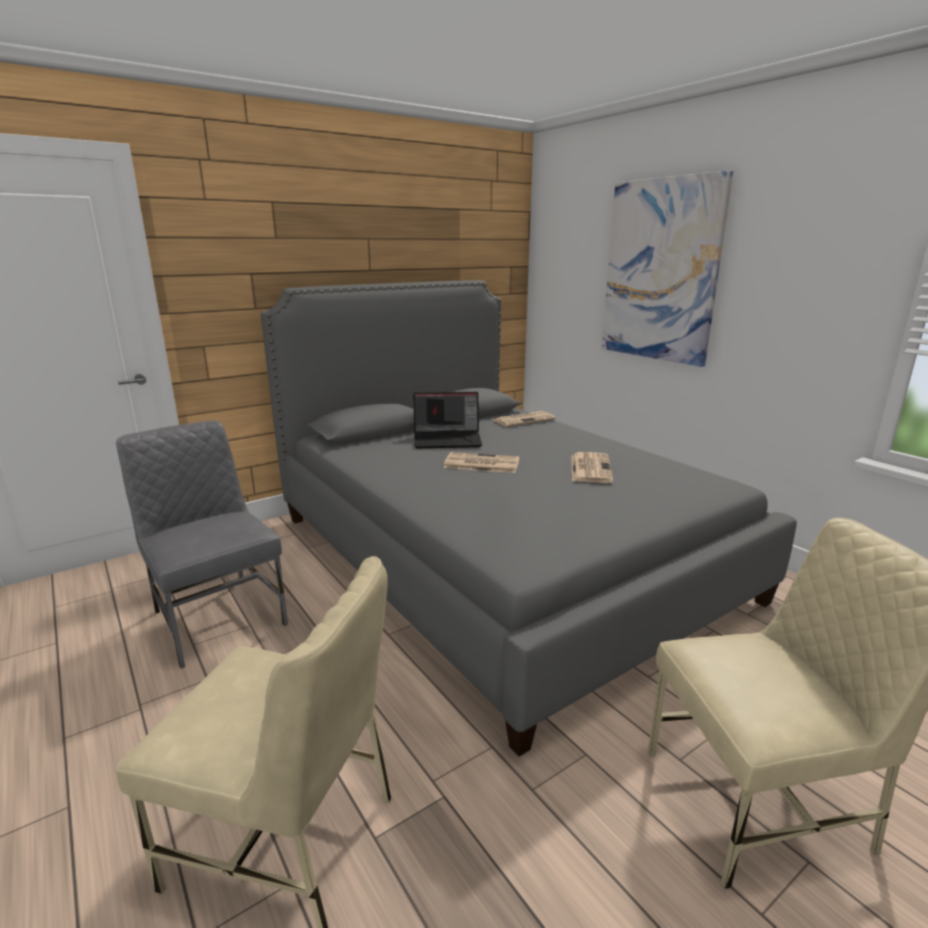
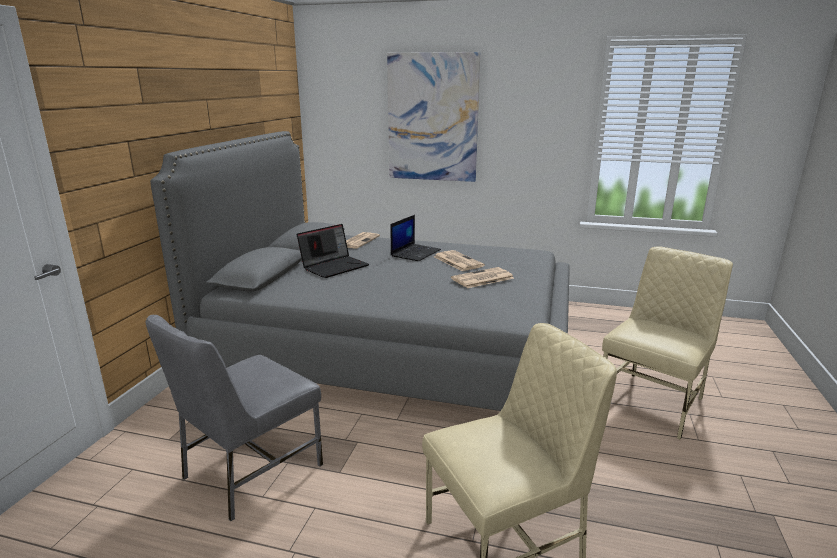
camera: 40 degrees left, 0 degrees up
grey chair [116,421,288,669] -> grey chair turned 60 degrees counterclockwise [146,315,323,521]
newspaper [443,452,519,473] -> newspaper moved to [451,267,514,288]
none -> laptop [391,215,441,261]

